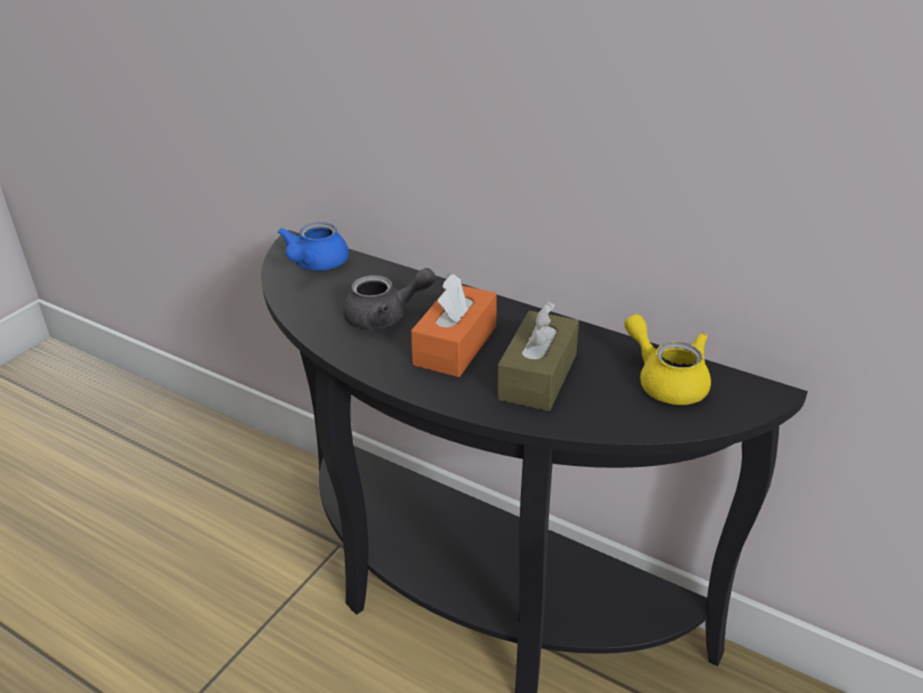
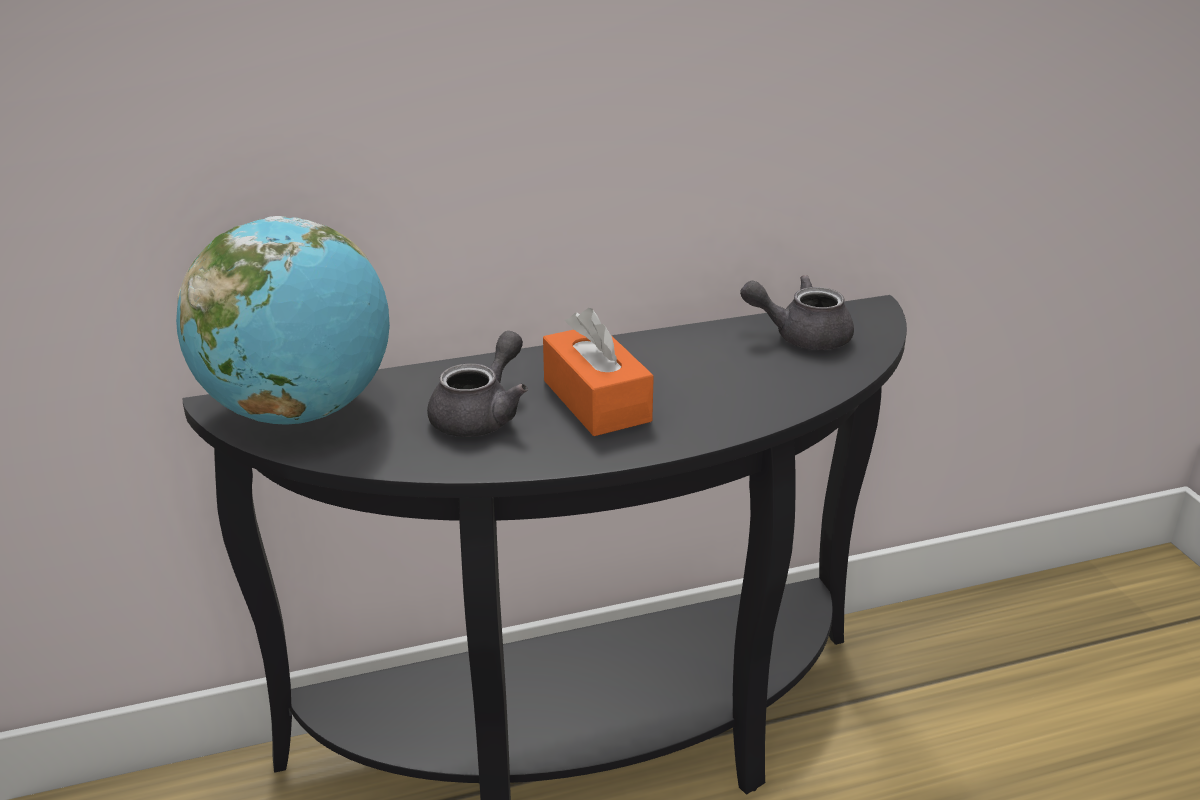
camera: 50 degrees left, 5 degrees down
blue teapot [278,222,349,271] -> globe [176,216,390,425]
brown tissue box [497,301,579,411] -> none
yellow teapot [624,314,711,405] -> grey teapot [740,275,854,350]

